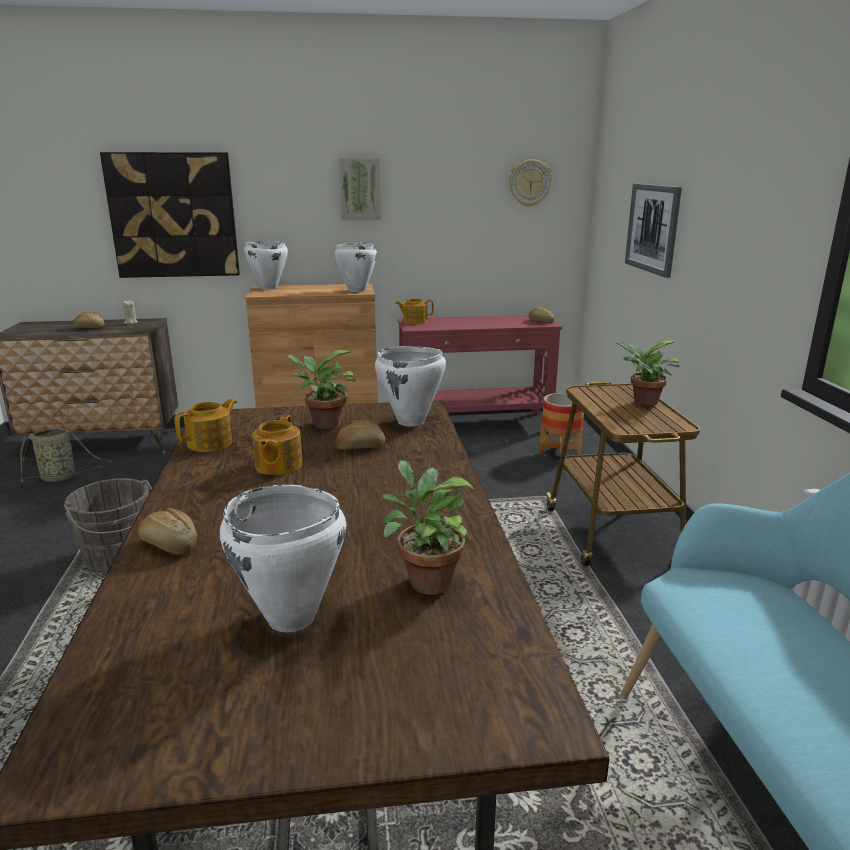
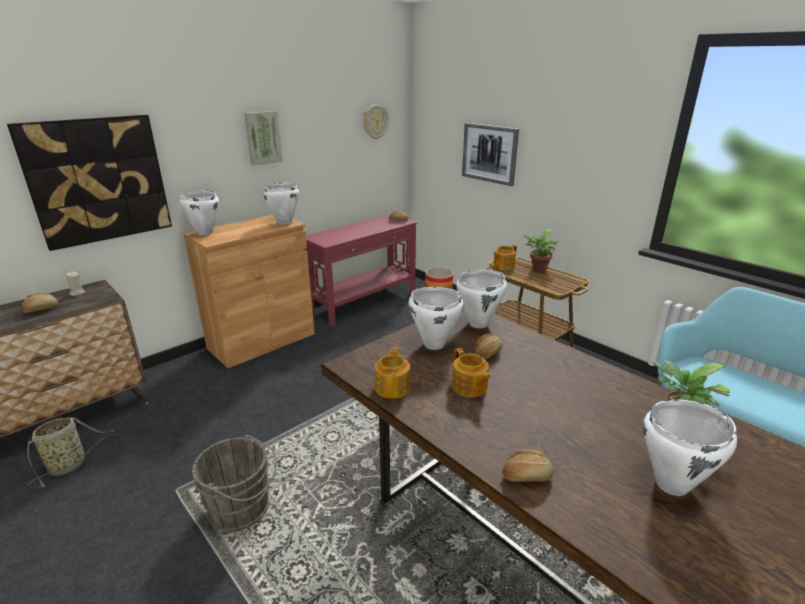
camera: 35 degrees left, 5 degrees up
potted plant [286,350,356,429] -> white cooking pot [409,287,464,350]
teapot [395,299,434,324] -> teapot moved to [494,245,517,270]

